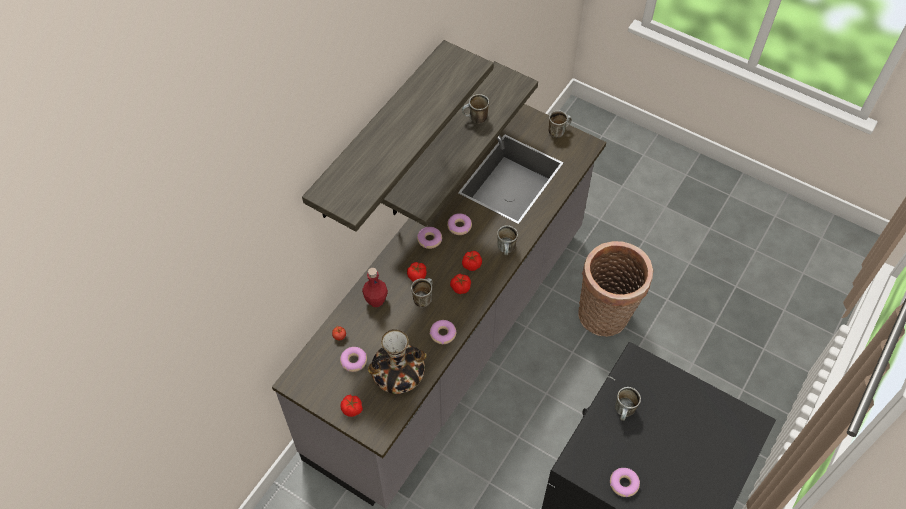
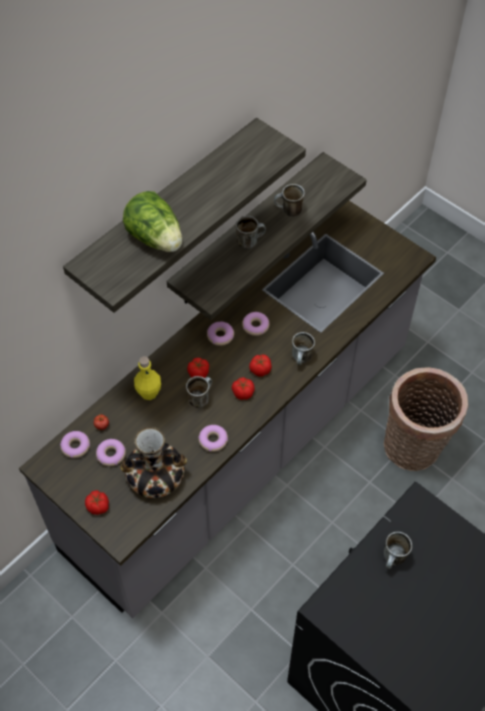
camera: 10 degrees right, 0 degrees up
red bottle [362,268,388,307] -> yellow bottle [134,356,161,400]
mug [548,110,572,138] -> mug moved to [236,216,266,250]
donut [610,468,640,497] -> donut moved to [60,431,90,458]
none -> lettuce [123,191,182,252]

